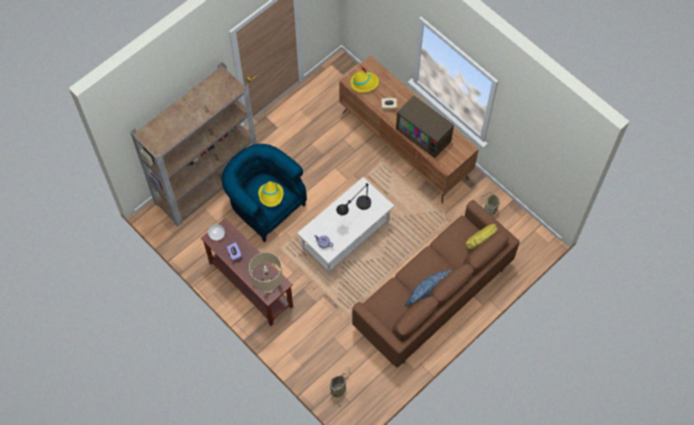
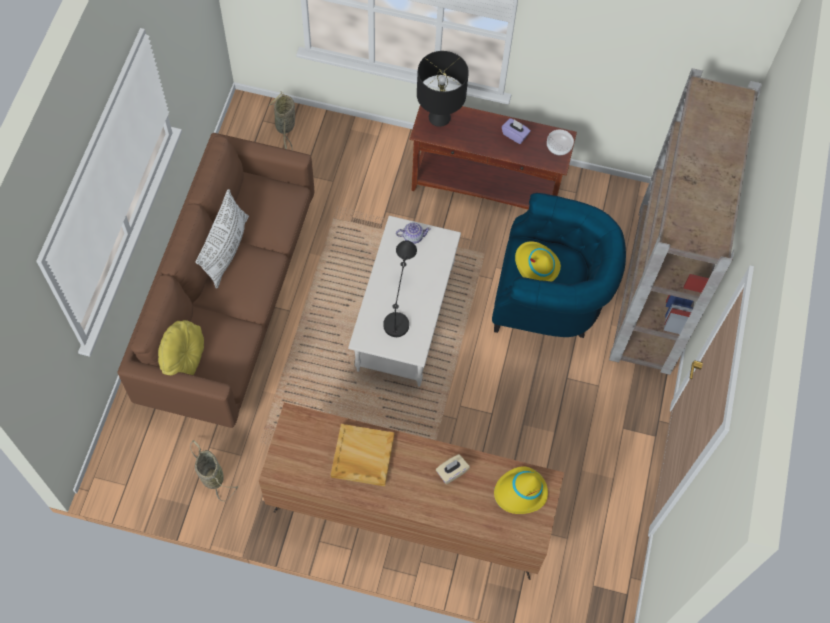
camera: 145 degrees right, 0 degrees up
beige table lamp [249,252,283,293] -> black table lamp [417,51,469,127]
television [396,96,454,158] -> beige tray [331,424,395,486]
blue pillow [404,269,452,307] -> white pillow [195,189,249,289]

